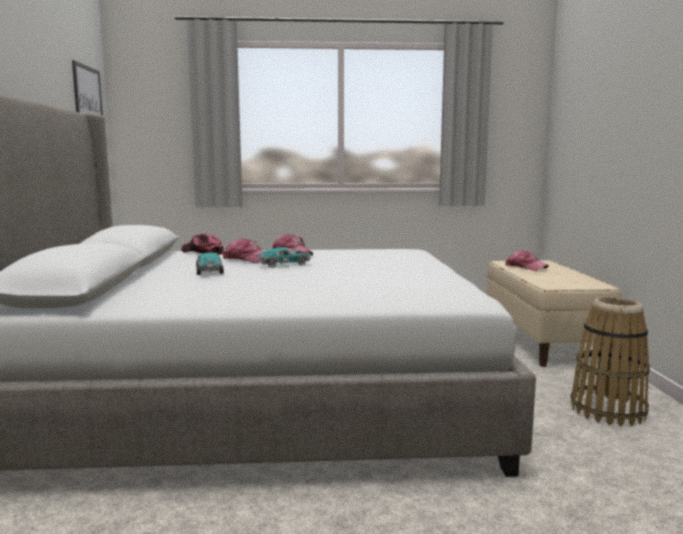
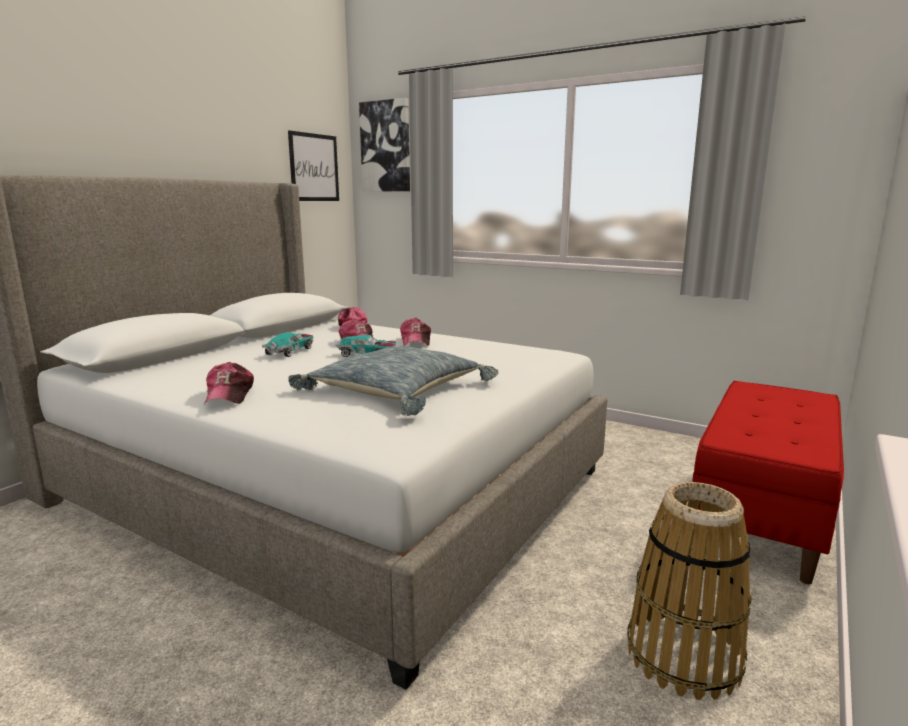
camera: 35 degrees right, 5 degrees up
beige bench [487,260,621,367] -> red bench [692,381,844,584]
cap [505,250,549,271] -> cap moved to [204,362,254,404]
none -> pillow [288,346,498,416]
none -> picture [359,98,410,192]

